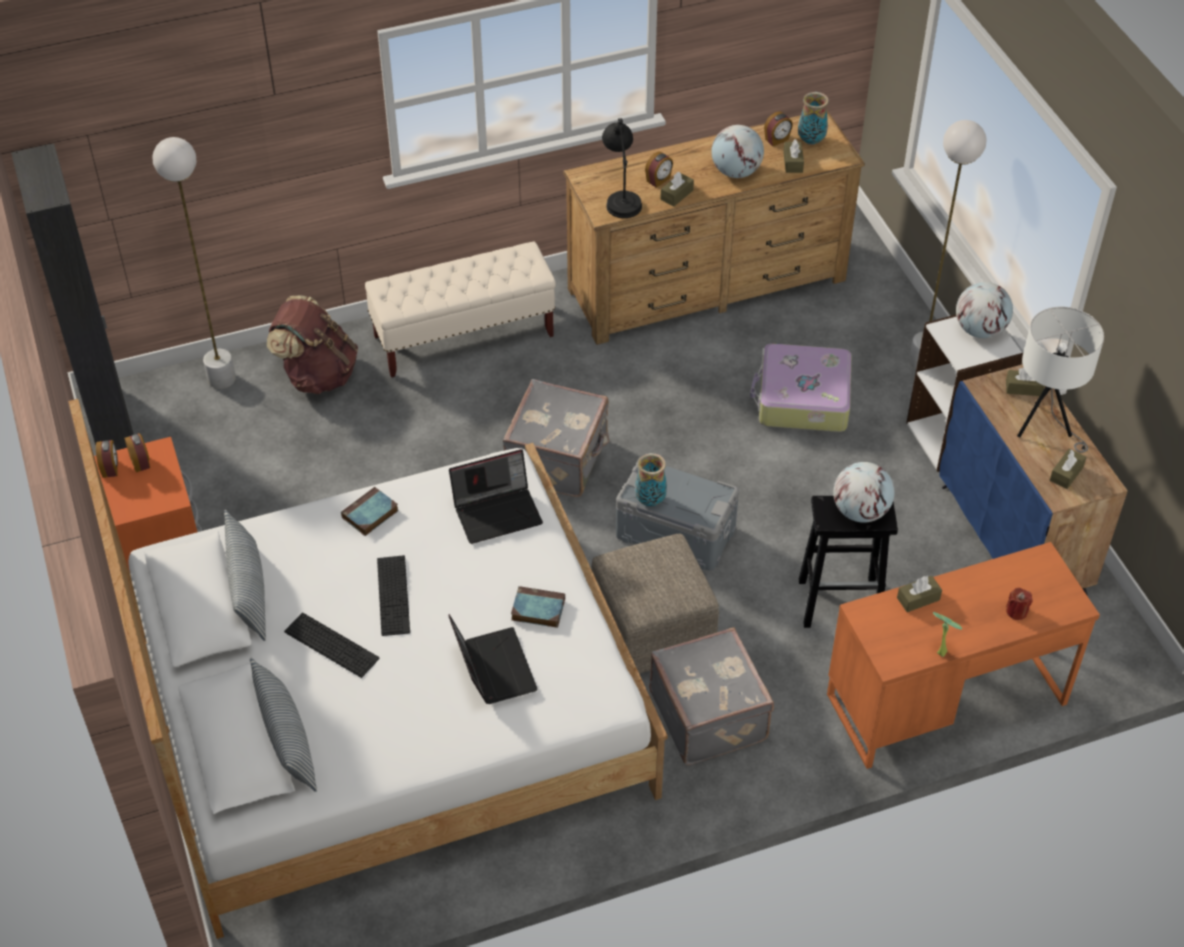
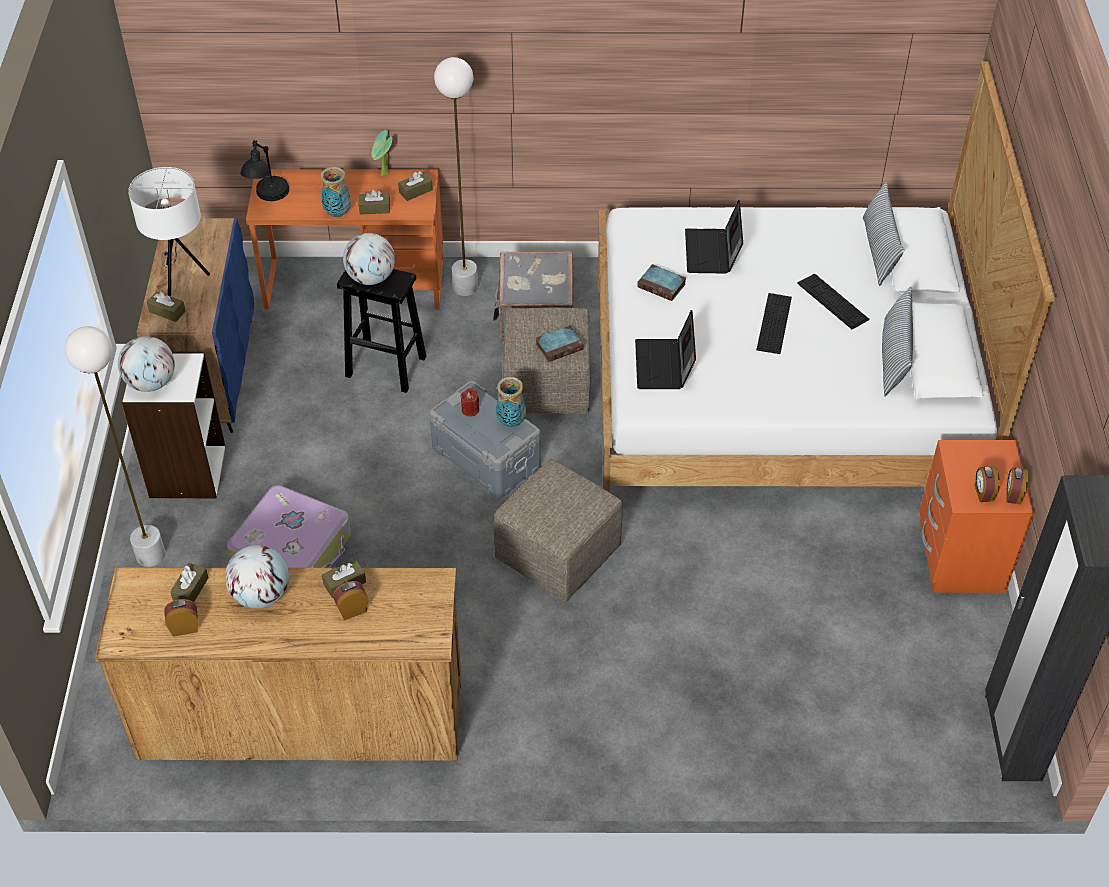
camera: 160 degrees left, 0 degrees up
white floor lamp [153,137,236,389] -> white floor lamp moved to [434,57,478,296]
brown backpack [267,295,358,394] -> none
book [341,487,399,536] -> book moved to [536,325,584,362]
beige bench [365,242,556,377] -> none
laptop [449,449,543,544] -> laptop turned 90 degrees counterclockwise [635,310,696,389]
grey suitcase [503,379,610,497] -> beige ottoman [494,459,623,602]
black table lamp [602,118,642,218] -> black table lamp moved to [240,140,289,201]
vase [798,92,829,145] -> vase moved to [321,167,351,217]
red candle [1006,588,1033,620] -> red candle moved to [460,388,479,417]
brown tissue box [1050,449,1087,489] -> brown tissue box moved to [398,171,433,201]

